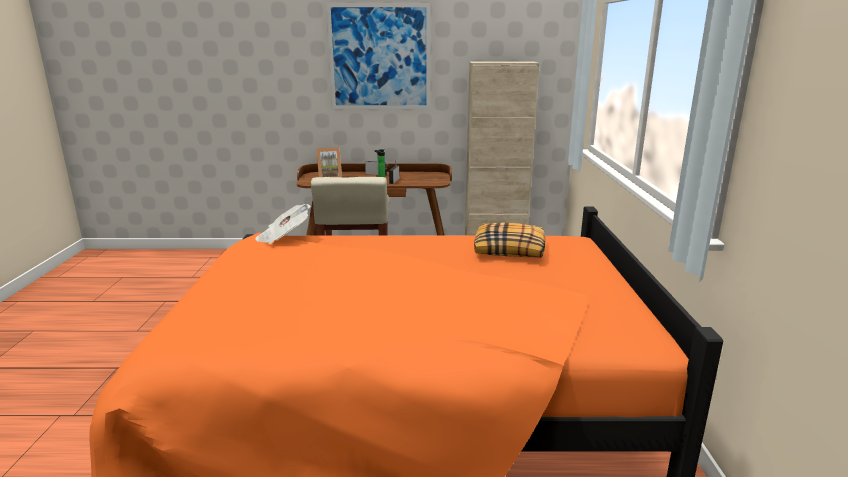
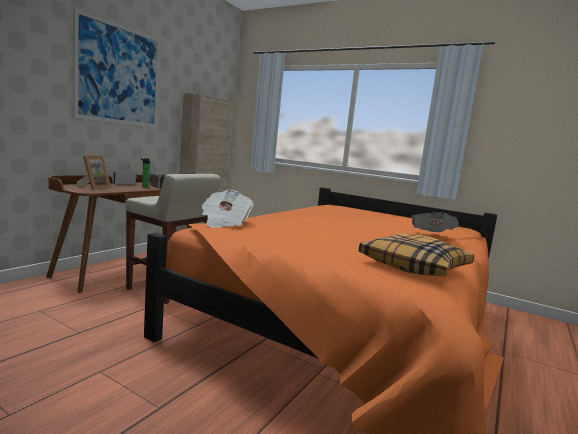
camera: 60 degrees left, 10 degrees down
pillow [474,223,545,258] -> pillow moved to [359,234,474,277]
none -> newspaper [411,212,459,232]

